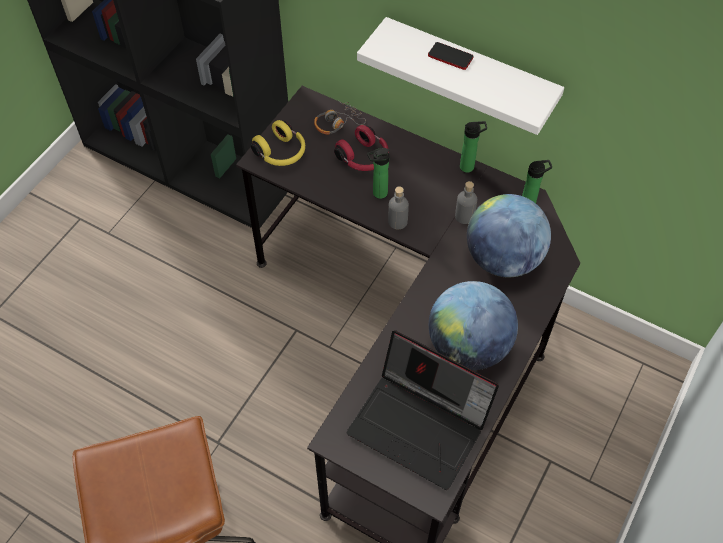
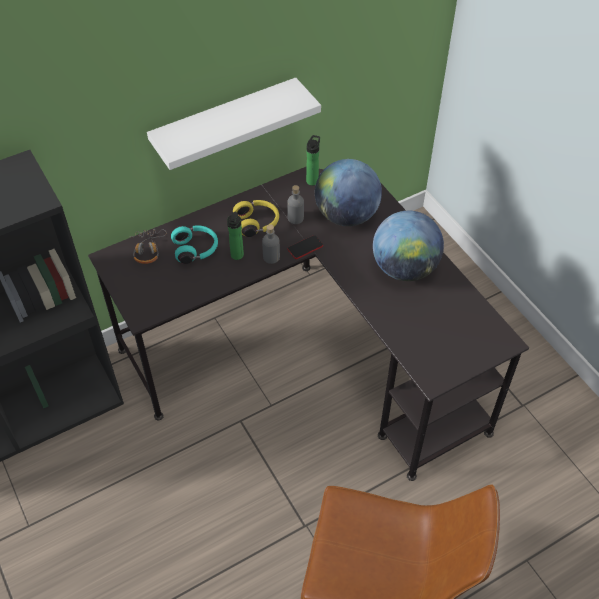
camera: 60 degrees left, 5 degrees down
yellow headphones [251,120,305,166] -> yellow headphones moved to [233,200,279,237]
red headphones [334,125,389,171] -> turquoise headphones [171,225,218,264]
laptop [347,330,499,490] -> none
phone [428,42,474,70] -> phone moved to [287,235,323,259]
bottle [460,121,487,173] -> none

